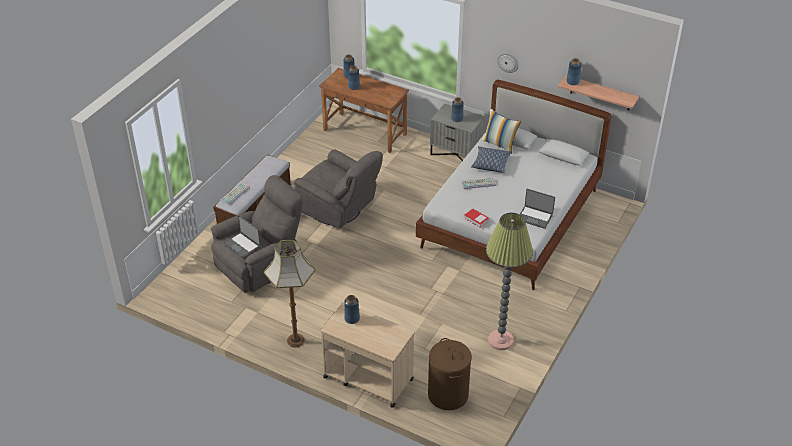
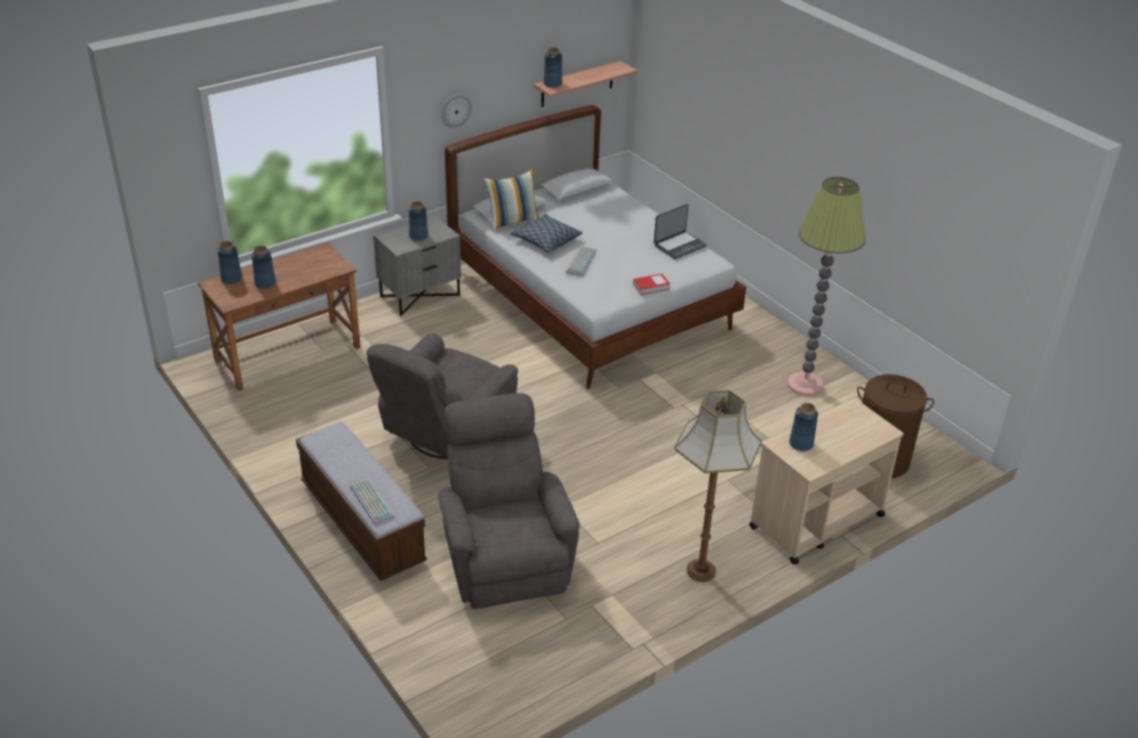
camera: 65 degrees left, 5 degrees down
laptop [223,215,261,258] -> none
grey armchair [294,149,383,228] -> grey armchair turned 150 degrees clockwise [366,333,518,459]

